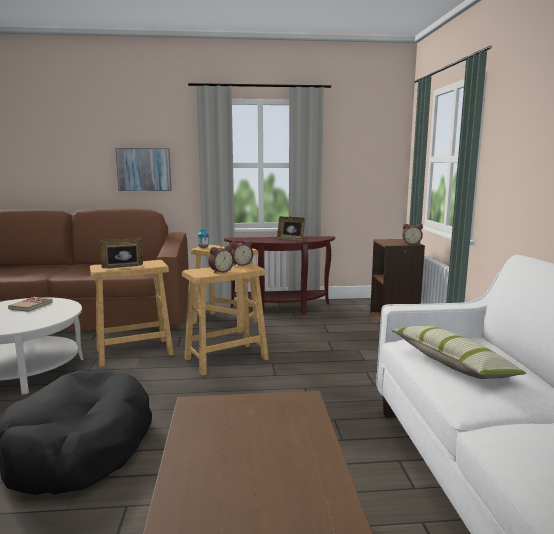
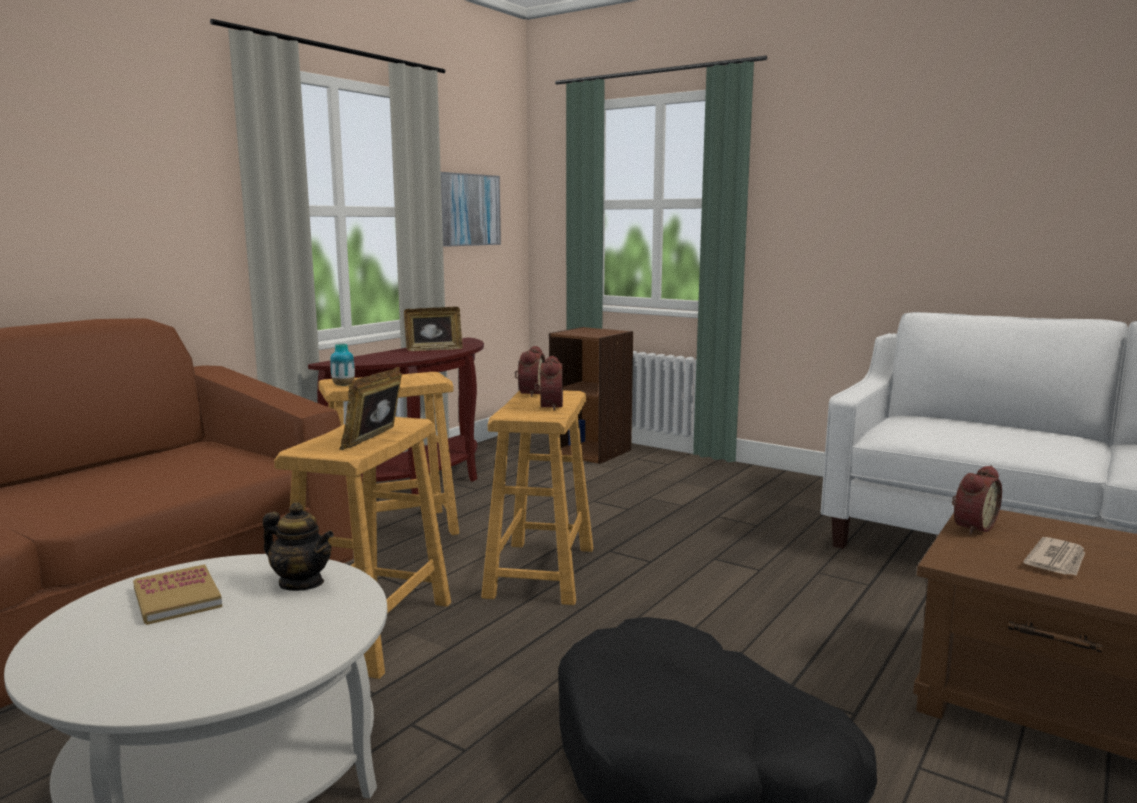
camera: 50 degrees left, 0 degrees up
picture [115,148,172,191] -> picture moved to [441,172,501,247]
pillow [392,326,526,379] -> none
alarm clock [402,224,423,245] -> alarm clock moved to [952,465,1002,535]
none -> teapot [263,502,334,591]
none -> newspaper [1024,537,1085,576]

